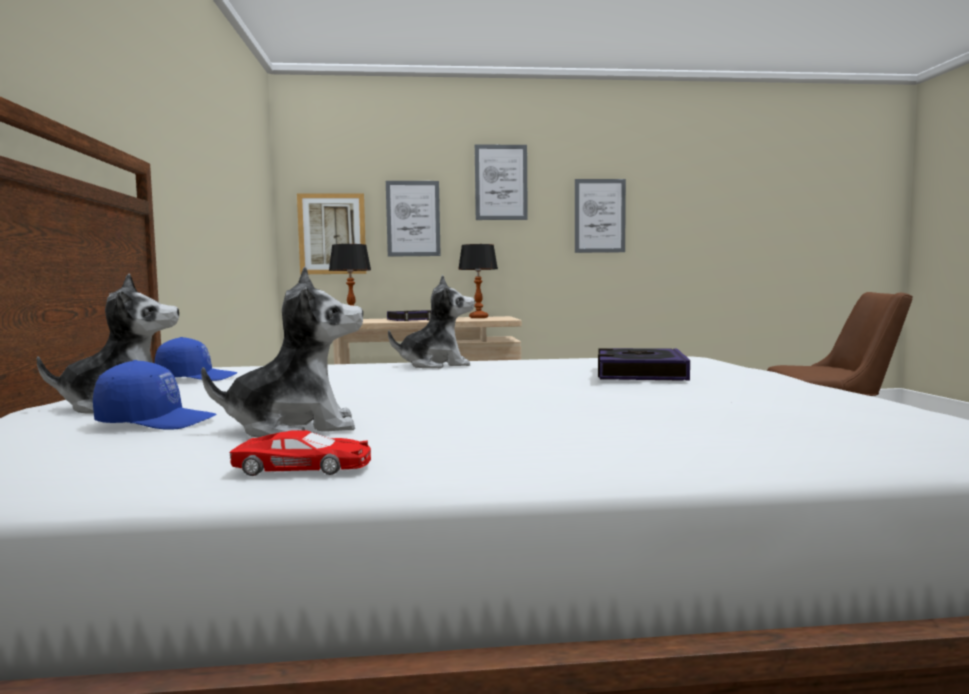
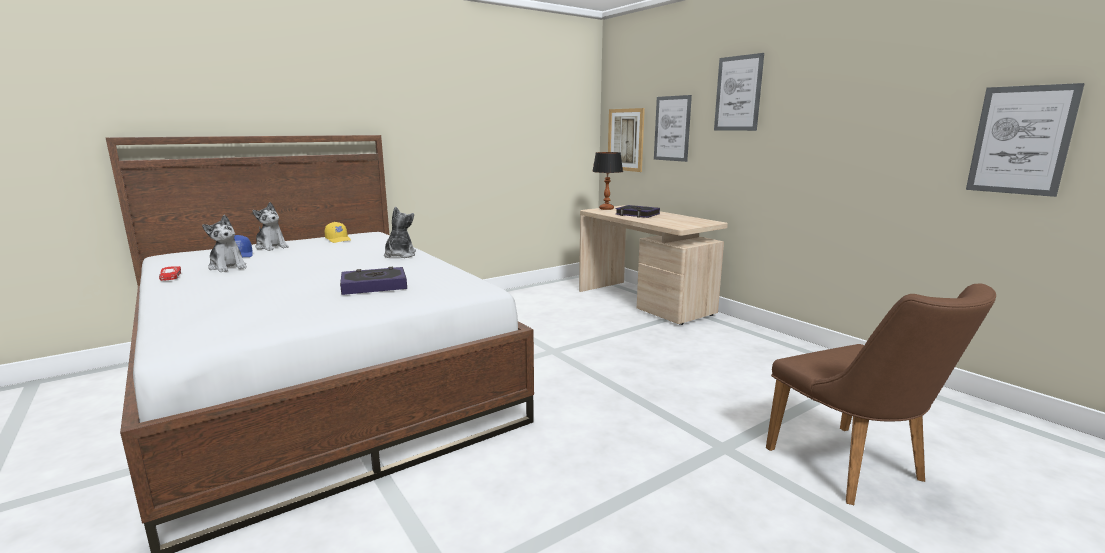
camera: 60 degrees right, 10 degrees up
blue cap [155,337,237,381] -> yellow cap [325,222,351,243]
plush toy [388,275,475,369] -> plush toy turned 135 degrees counterclockwise [384,206,416,258]
table lamp [458,244,498,318] -> none
picture [575,179,626,253] -> picture moved to [966,83,1085,197]

